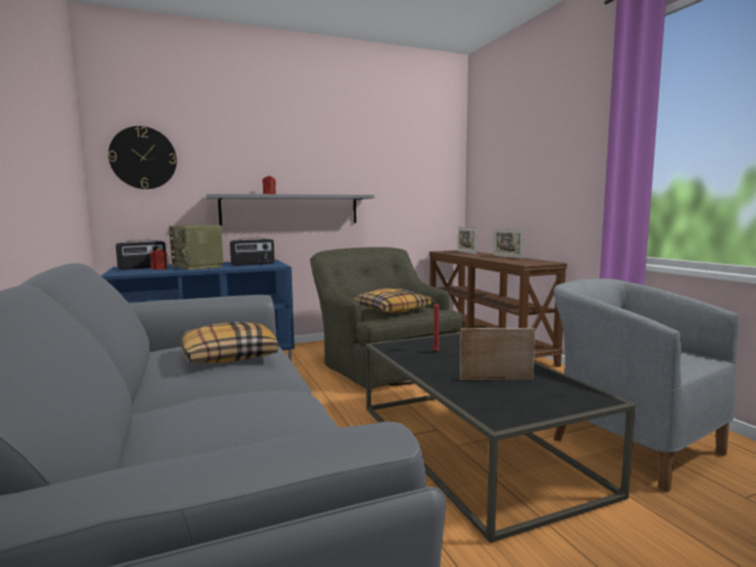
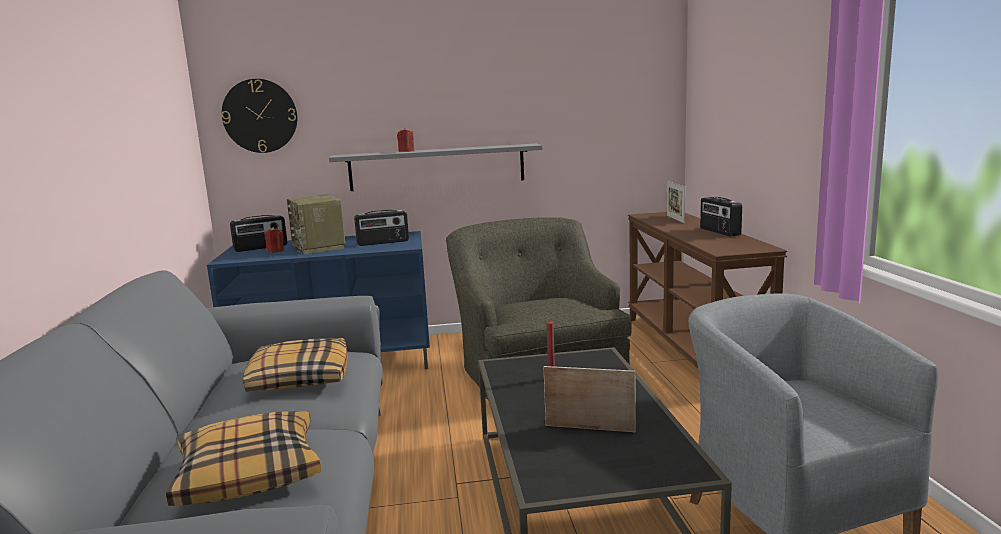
camera: 15 degrees right, 5 degrees up
pillow [354,288,431,313] -> pillow moved to [166,411,321,506]
picture frame [493,228,524,259] -> radio [700,197,742,237]

